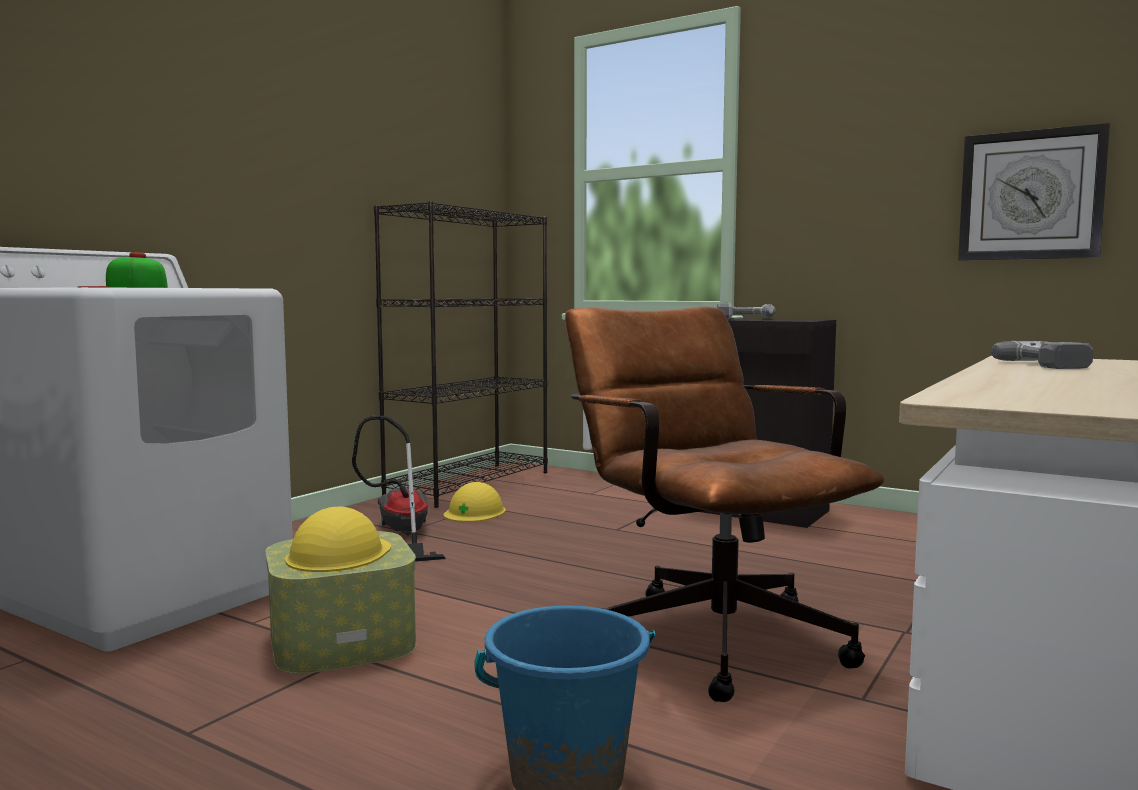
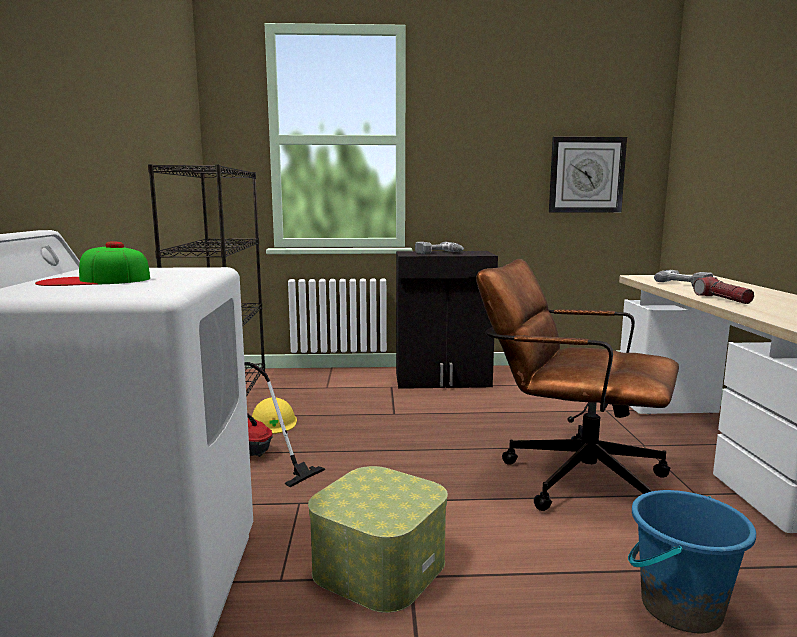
camera: 35 degrees left, 5 degrees up
yellow hard hat [285,507,391,572] -> none
none -> flashlight [693,277,754,304]

